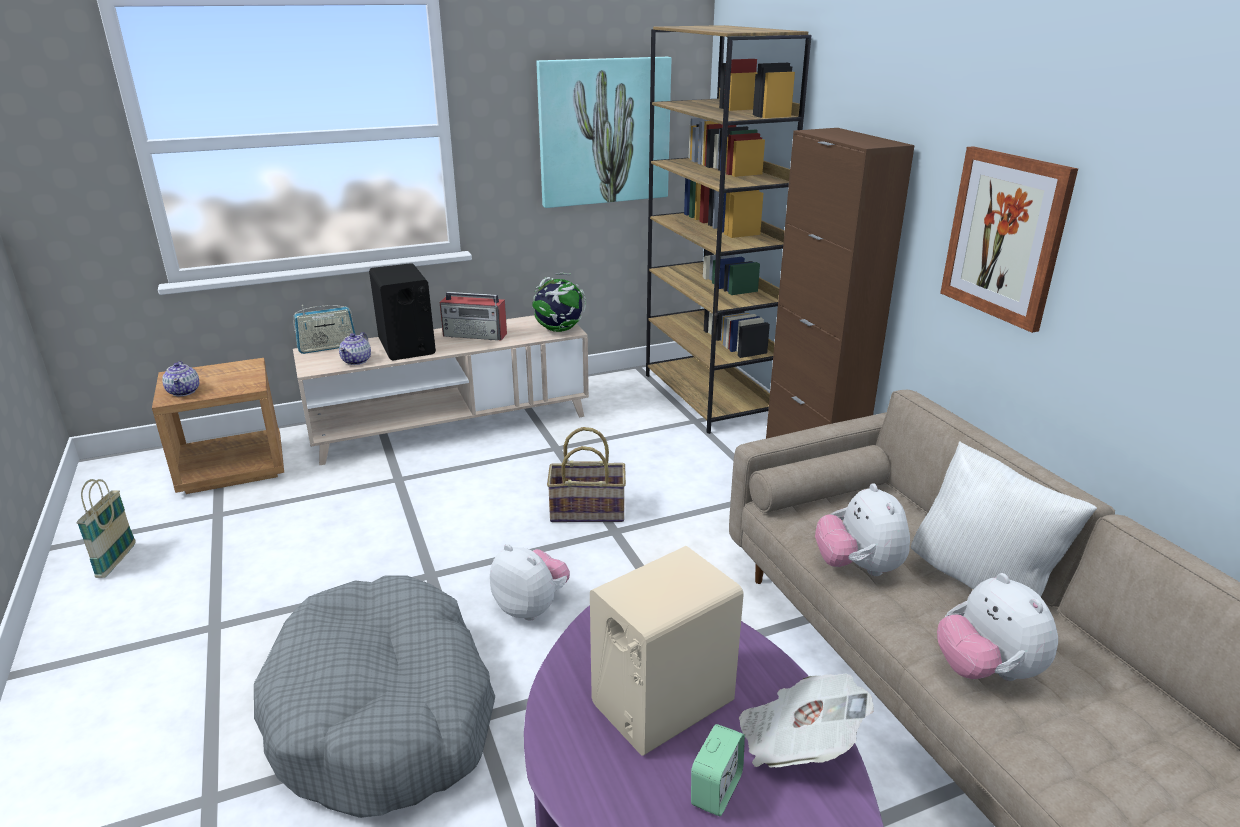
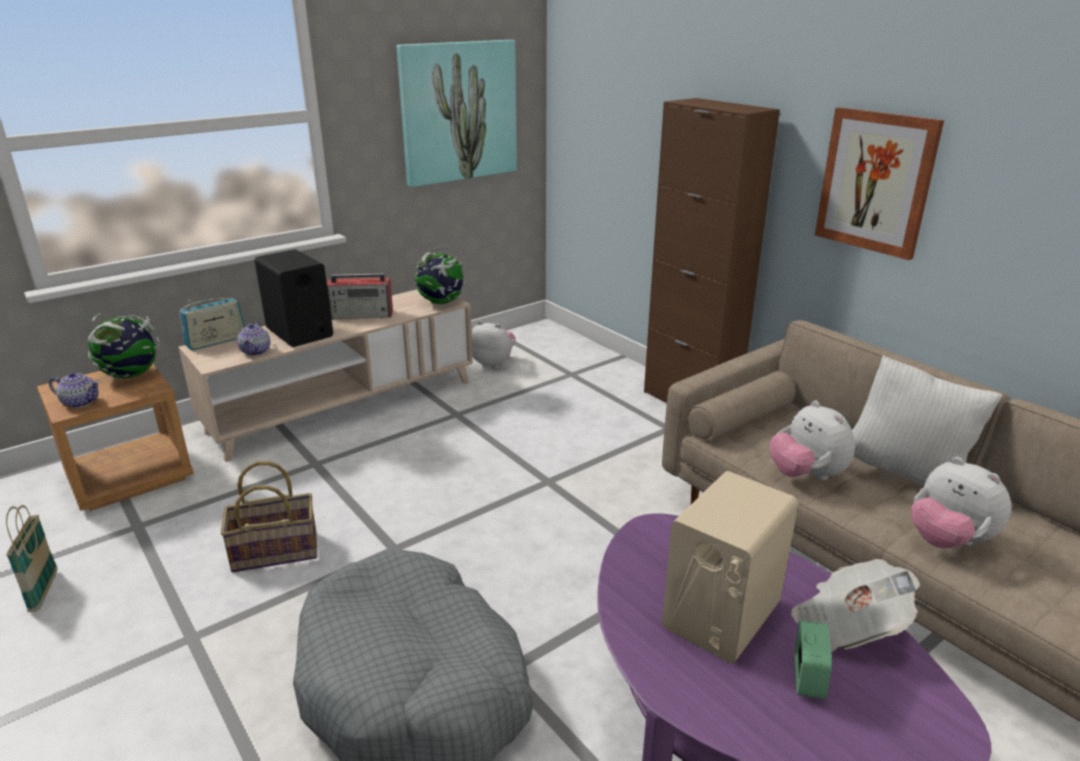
camera: 15 degrees left, 0 degrees up
teapot [162,361,199,396] -> teapot turned 45 degrees counterclockwise [49,372,100,408]
plush toy [490,544,570,621] -> plush toy moved to [471,321,516,369]
basket [547,427,626,522] -> basket moved to [221,461,317,572]
brown bookcase [646,25,812,434] -> none
none -> globe [88,313,160,379]

